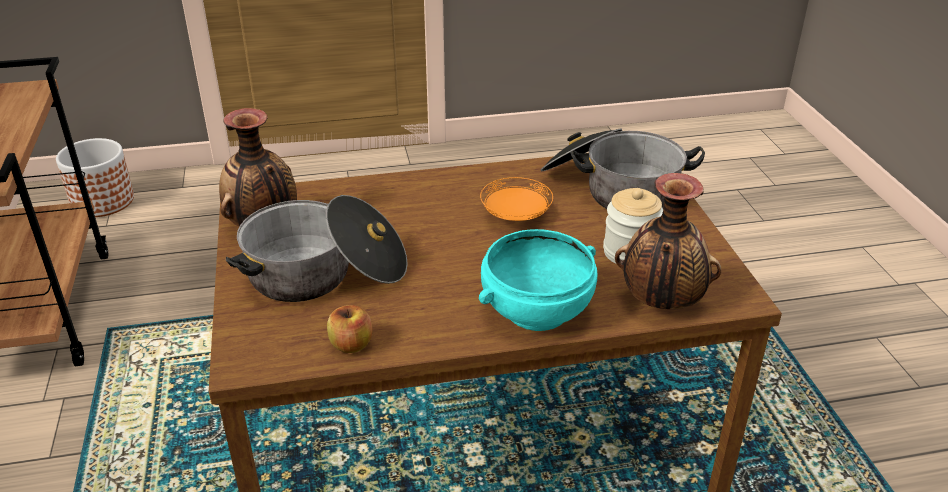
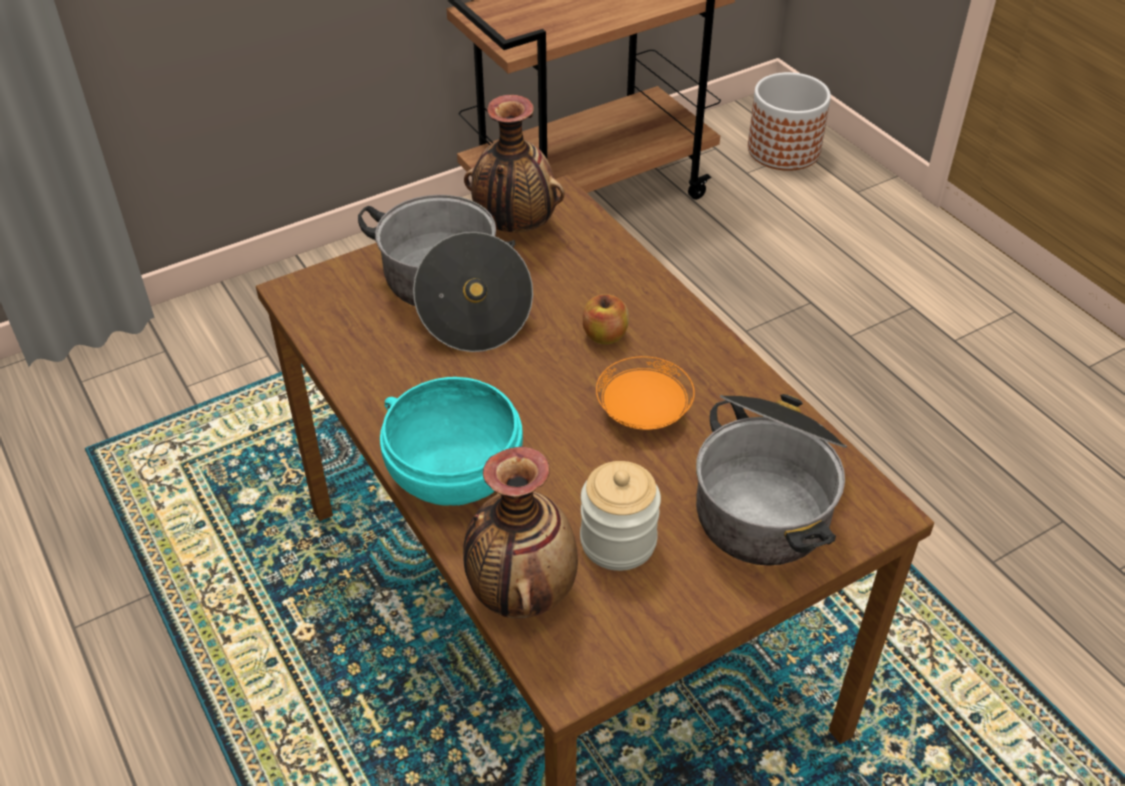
camera: 70 degrees right, 10 degrees up
apple [327,305,373,353] -> apple moved to [583,294,629,344]

